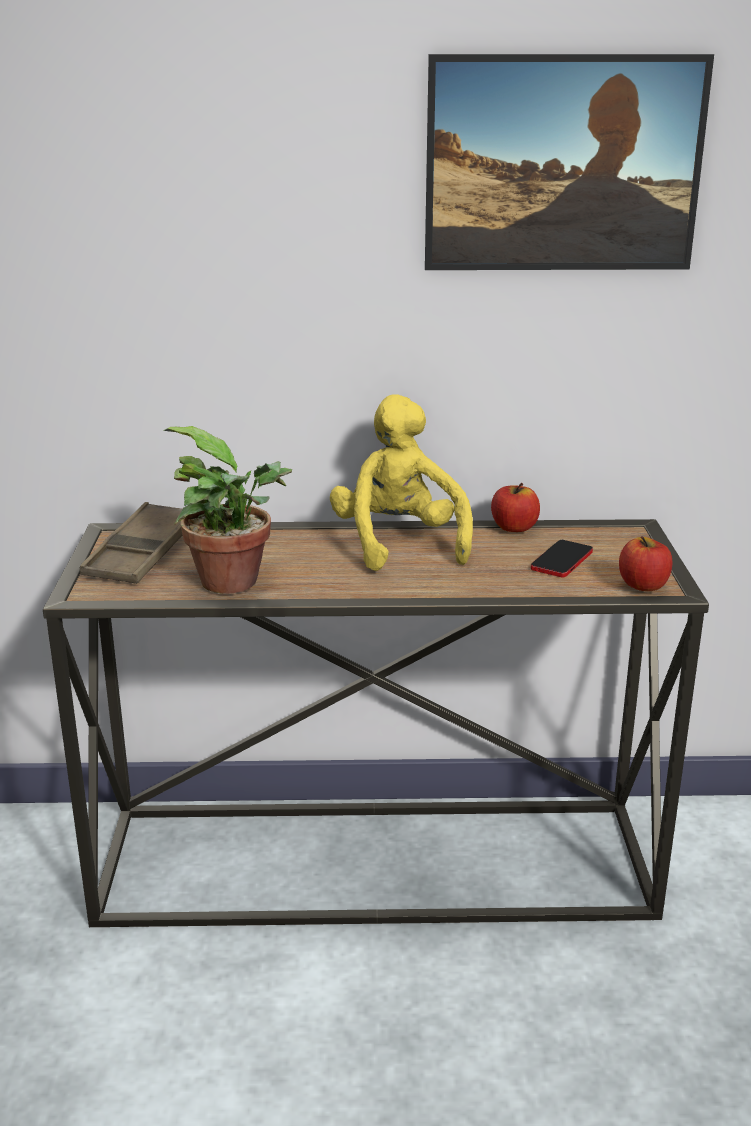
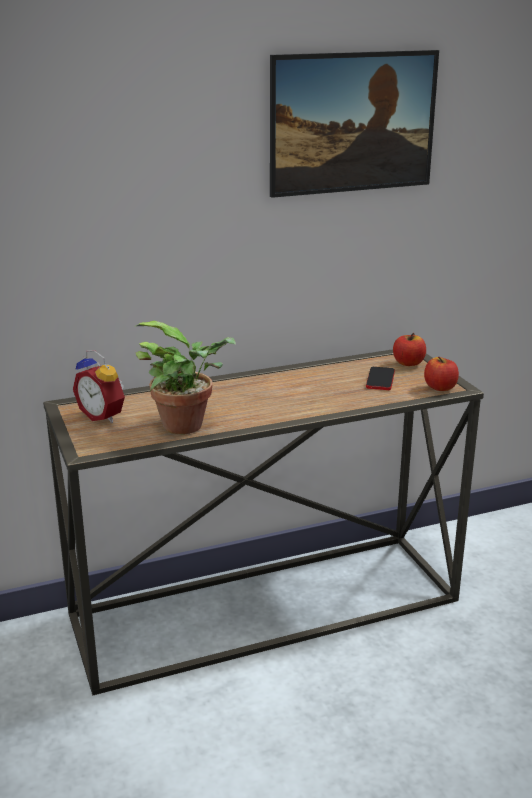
camera: 20 degrees left, 0 degrees up
brown tray [80,502,182,584] -> alarm clock [73,350,125,423]
yellow plush toy [330,394,473,571] -> none
apple [491,483,540,532] -> apple moved to [393,333,426,366]

